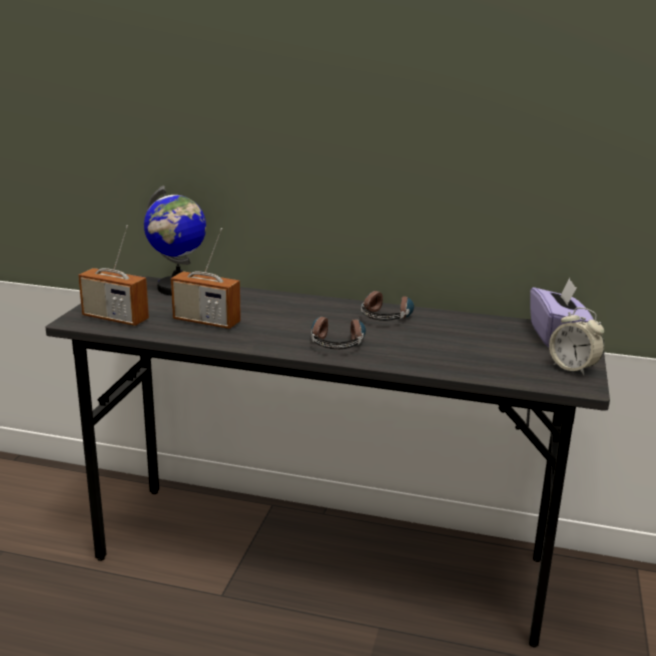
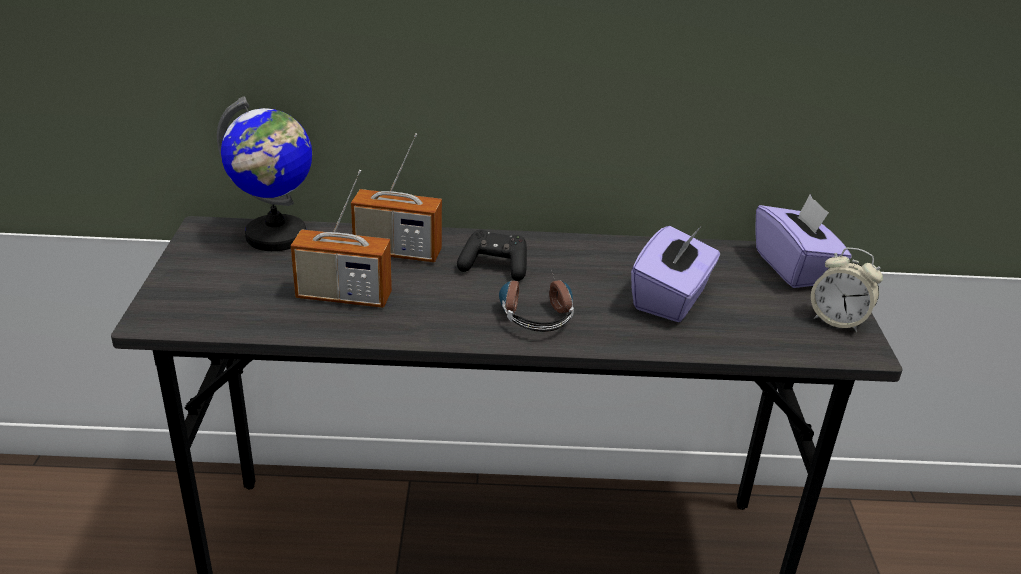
camera: 15 degrees left, 10 degrees up
radio [78,225,149,326] -> radio moved to [351,133,442,262]
headphones [361,291,415,321] -> none
none -> black game controller [457,230,527,281]
none -> purple tissue box [631,226,720,322]

